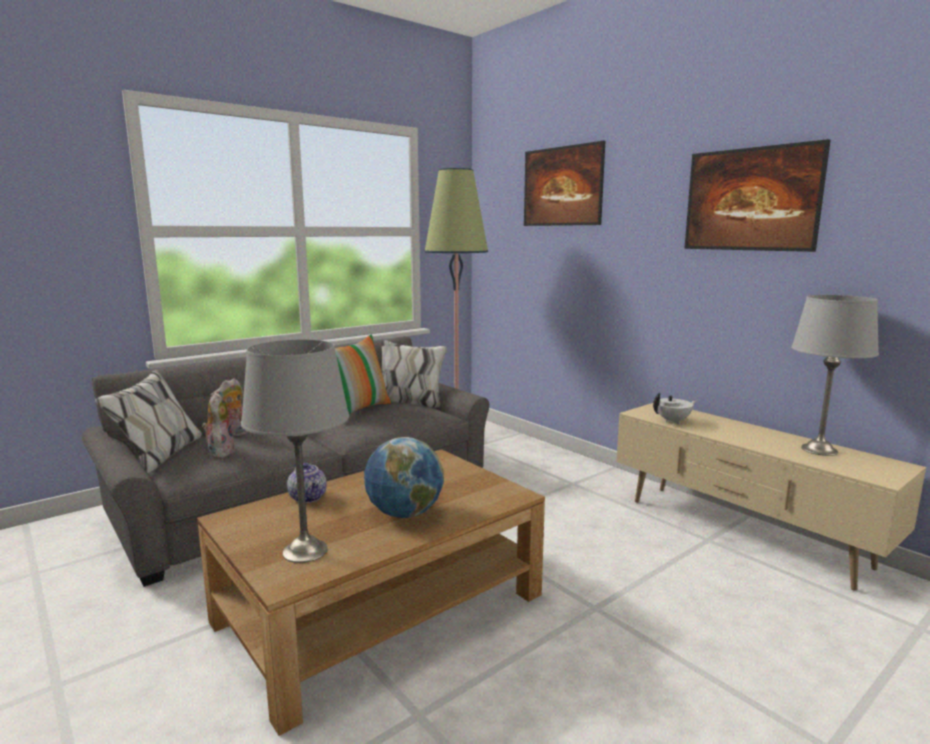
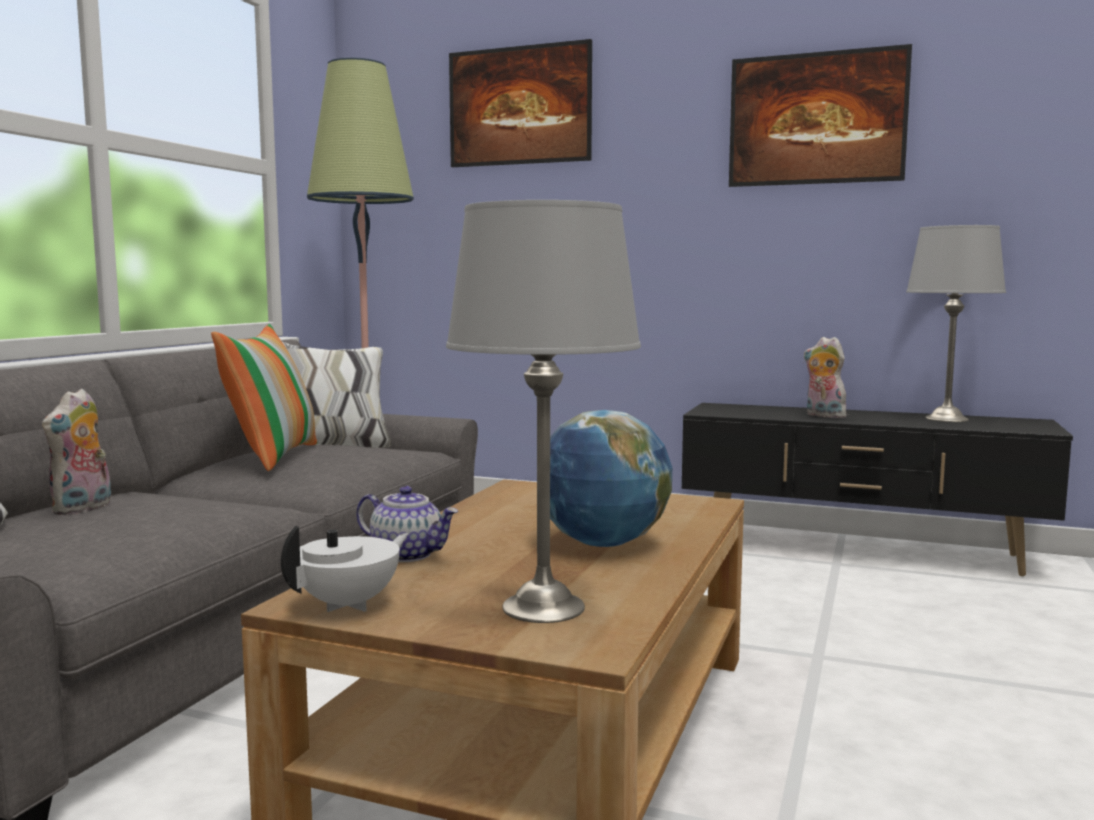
camera: 30 degrees left, 5 degrees down
plush toy [202,392,235,458] -> plush toy moved to [804,337,850,418]
beige tv stand [616,403,926,591] -> black tv stand [682,403,1073,576]
white teapot [653,393,697,424] -> white teapot moved to [281,526,409,612]

